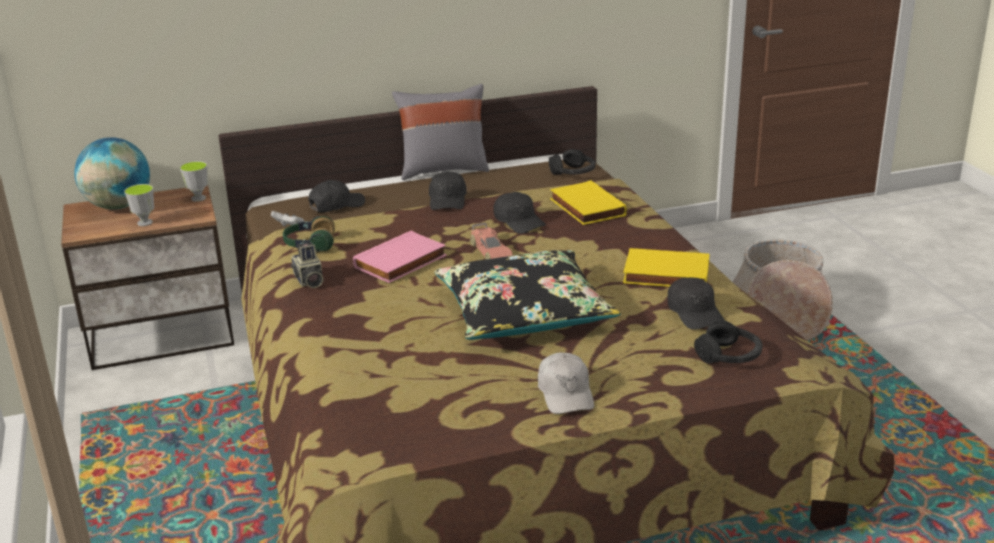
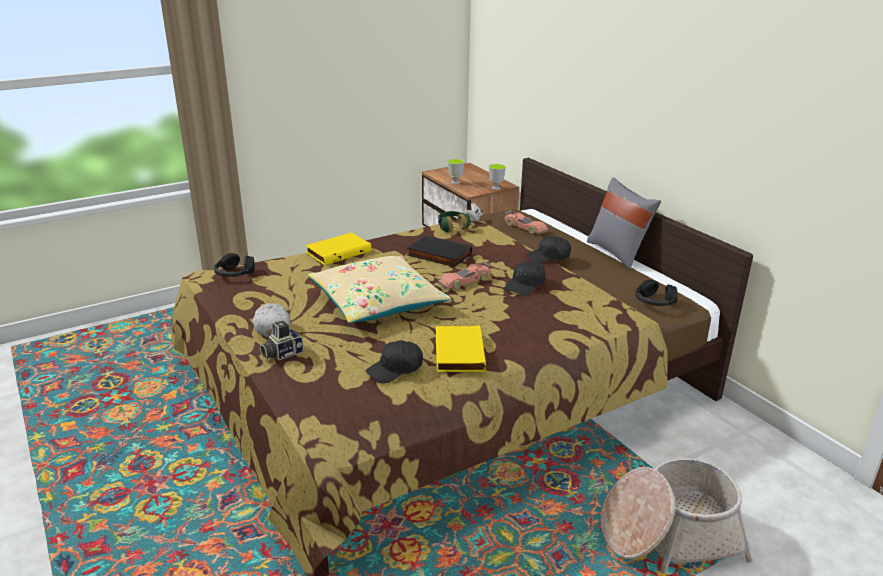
camera: 75 degrees right, 0 degrees up
globe [74,137,150,210] -> none
camera [291,242,323,288] -> camera moved to [260,321,303,360]
black cap [308,180,365,212] -> toy car [505,210,548,234]
pink book [353,230,447,283] -> black book [407,235,472,267]
black pillow [434,250,621,340] -> beige pillow [308,256,451,323]
white cap [538,352,594,414] -> white cap turned 90 degrees clockwise [252,303,290,337]
yellow book [550,180,627,225] -> yellow book moved to [306,232,371,265]
black headphones [694,321,763,364] -> black headphones moved to [214,253,255,277]

